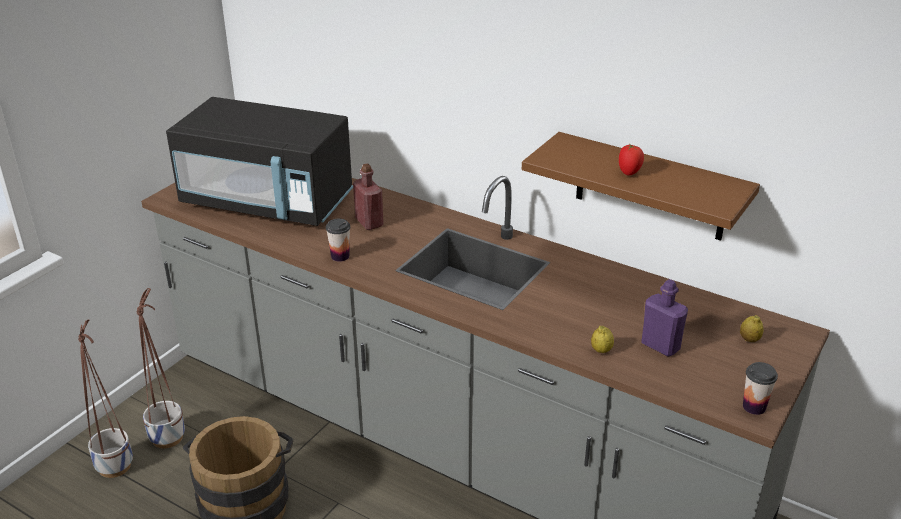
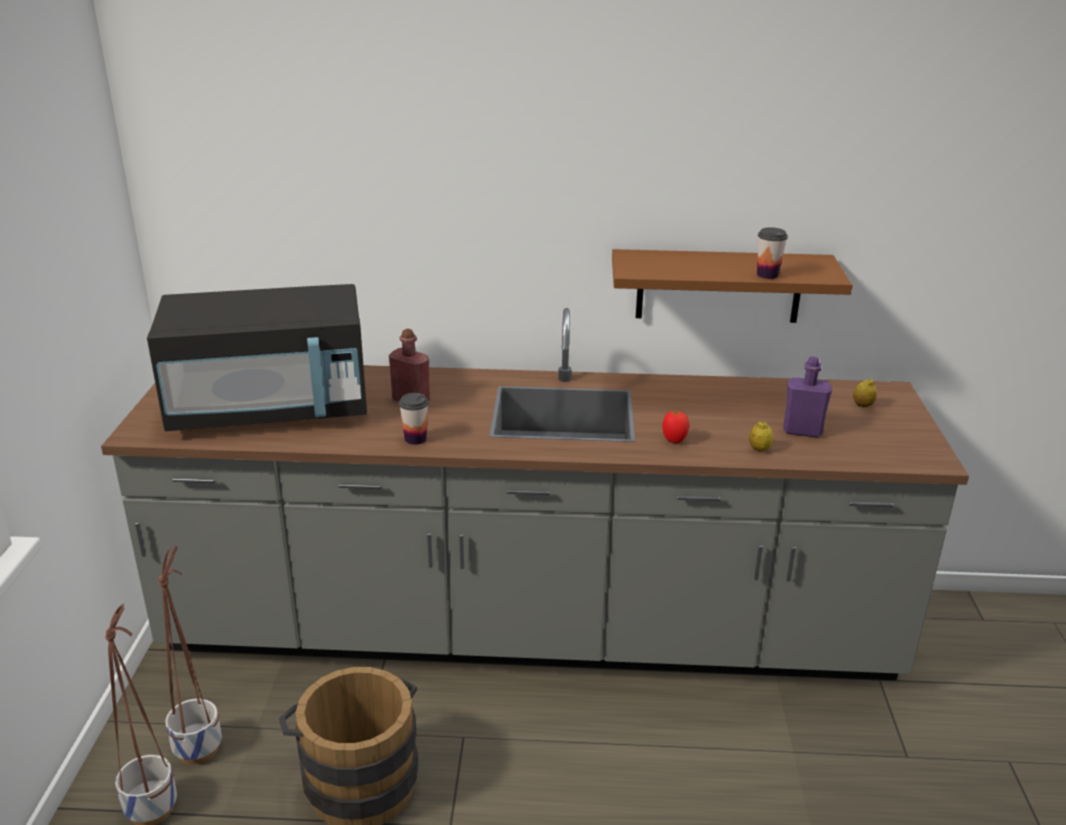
camera: 30 degrees left, 5 degrees down
tomato [619,144,644,176] -> tomato moved to [662,411,689,444]
cup [743,362,778,415] -> cup moved to [757,227,788,279]

